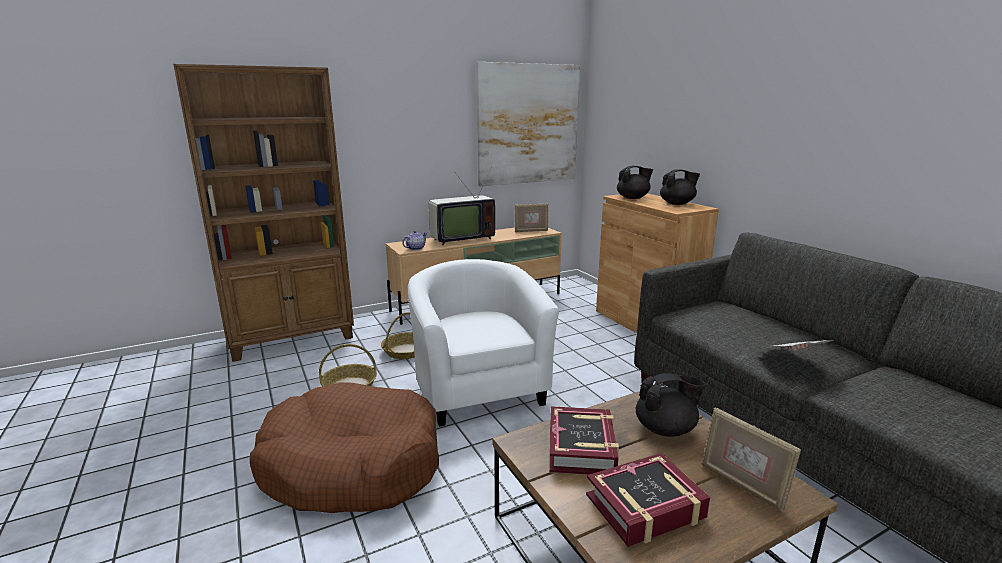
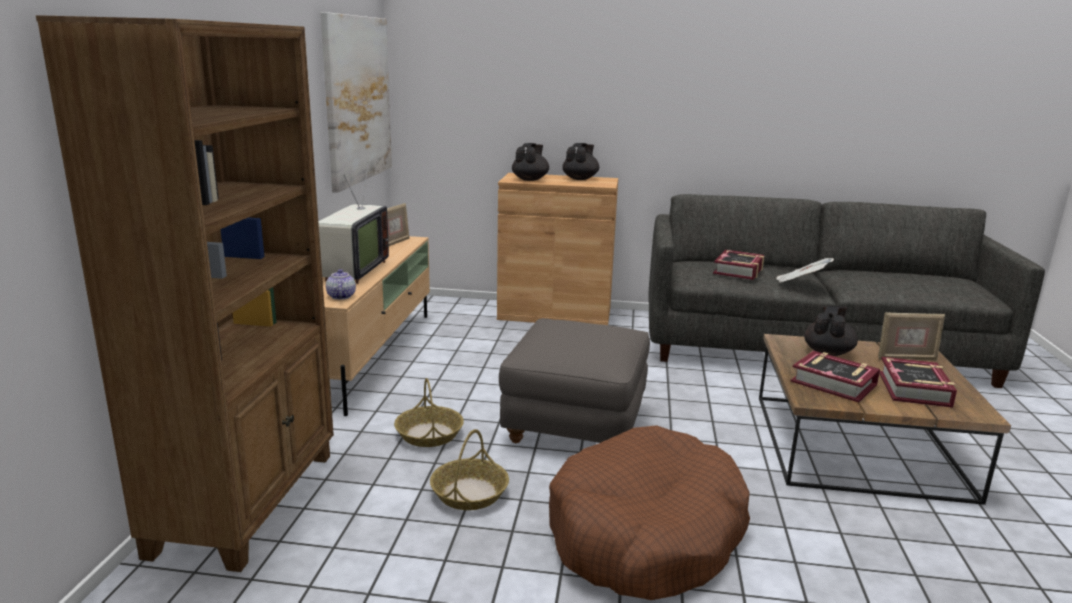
camera: 55 degrees left, 0 degrees up
white armchair [408,259,559,427] -> grey ottoman [499,318,650,443]
none -> book [713,250,764,280]

